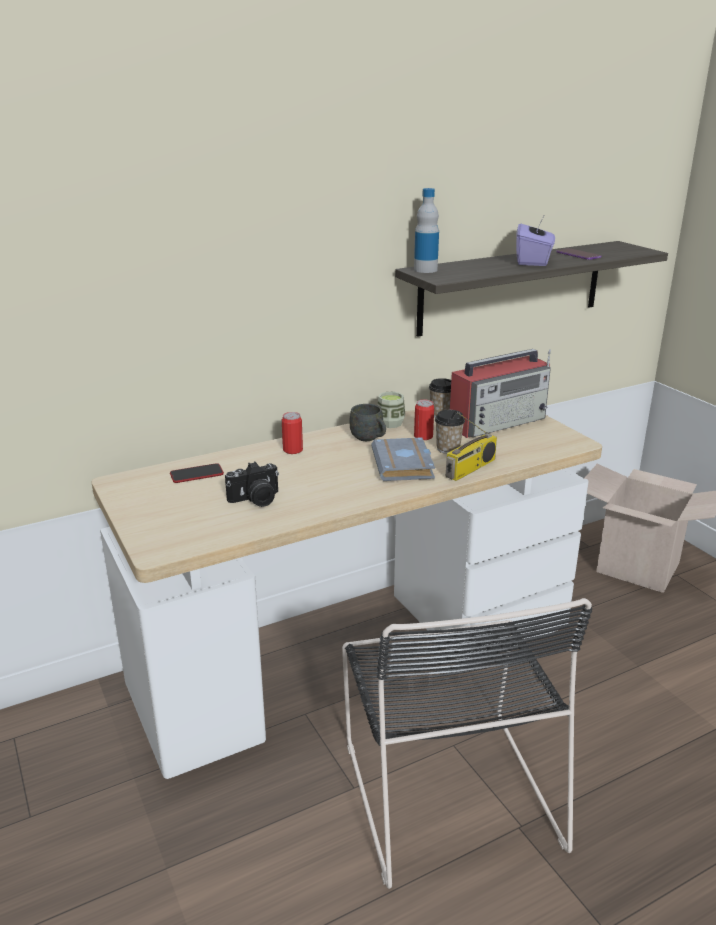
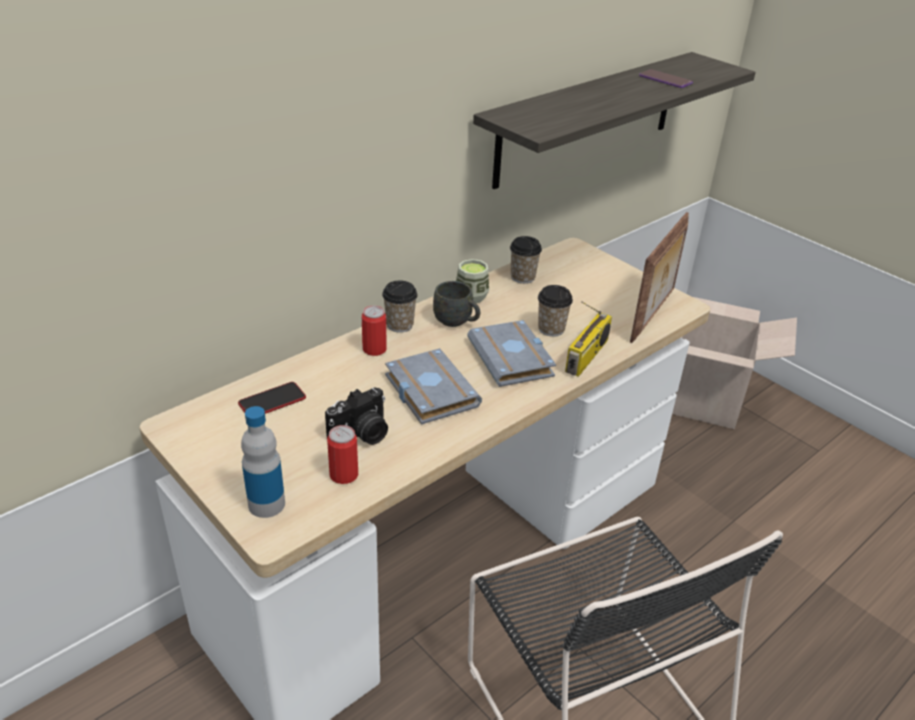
camera: 15 degrees left, 10 degrees up
bottle [414,188,439,273] -> bottle moved to [241,406,285,518]
can [414,400,434,440] -> can moved to [327,425,358,484]
radio [450,349,551,438] -> none
purple tissue box [516,214,555,266] -> none
none -> cup [382,281,418,333]
none -> grey book [385,348,482,425]
none -> picture frame [630,212,689,343]

